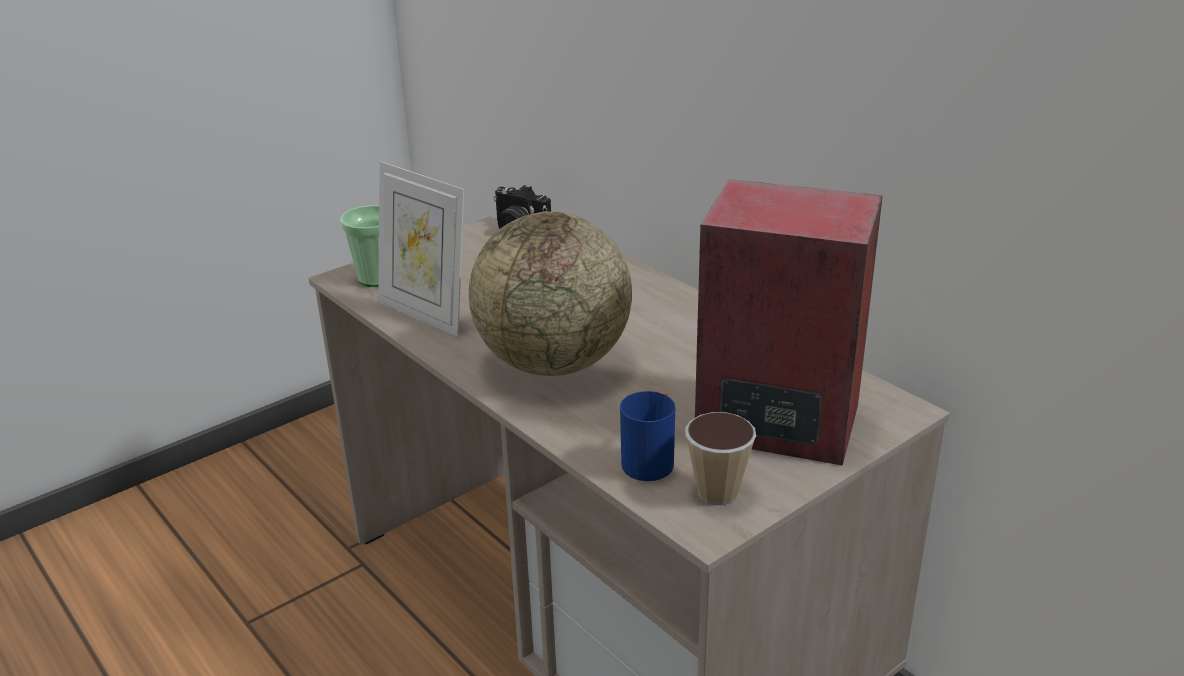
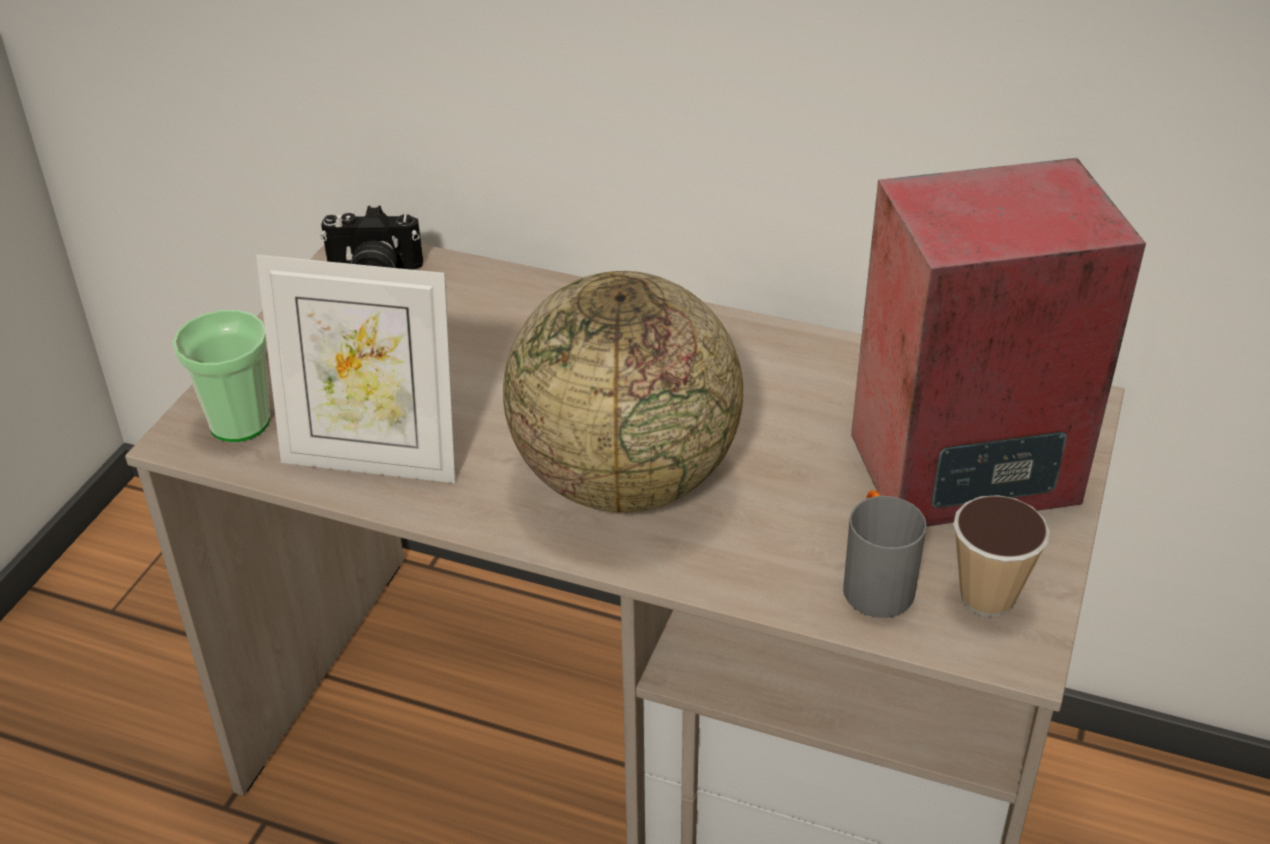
camera: 30 degrees left, 10 degrees up
blue mug [620,391,675,481] -> grey mug [843,490,926,618]

